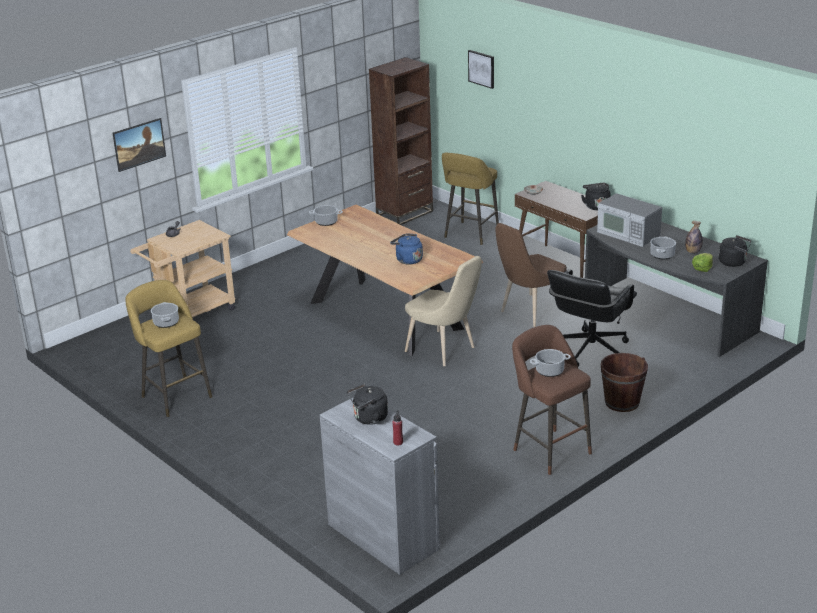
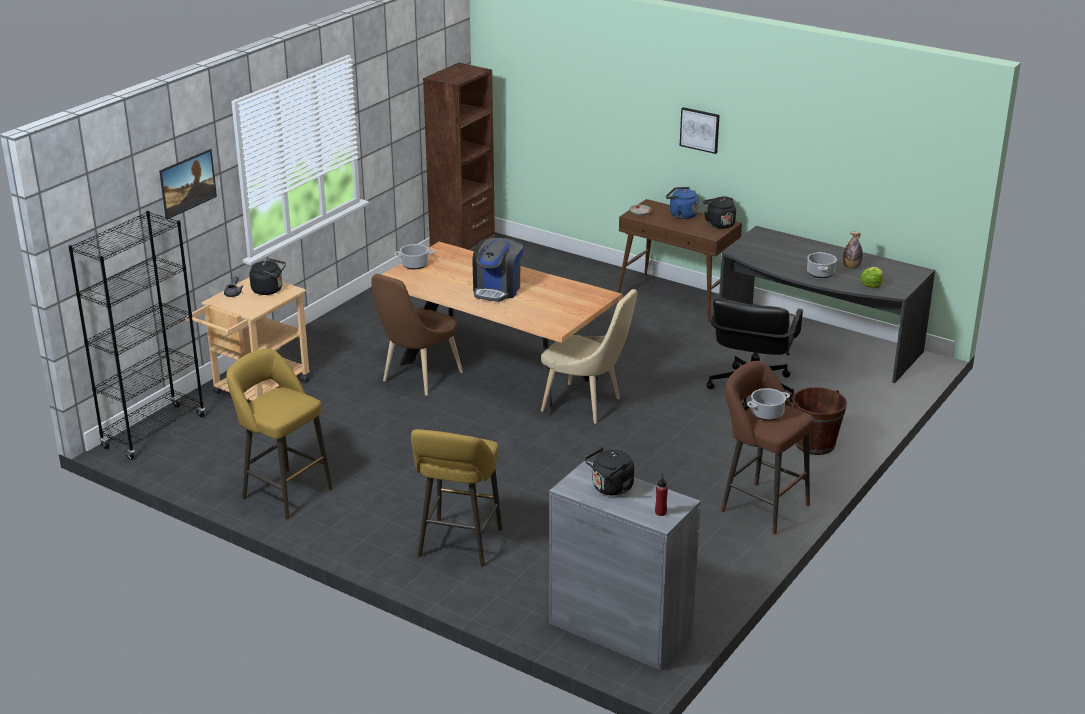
camera: 15 degrees left, 0 degrees up
cooking pot [151,302,179,328] -> none
blue kettle [390,233,423,265] -> blue kettle moved to [666,187,699,219]
yellow stool [442,152,499,245] -> yellow stool moved to [411,429,502,567]
picture [468,50,494,89] -> picture moved to [680,107,720,154]
brown chair [495,223,567,327] -> brown chair moved to [371,274,463,396]
microwave [597,193,662,247] -> none
black kettle [719,235,751,267] -> black kettle moved to [249,258,286,295]
none -> black bookcase [68,211,205,460]
none -> coffee machine [472,238,523,302]

